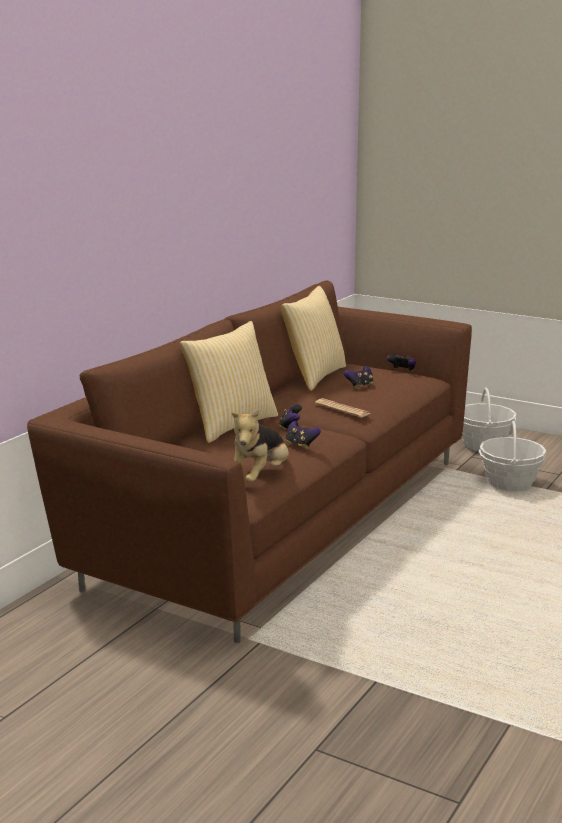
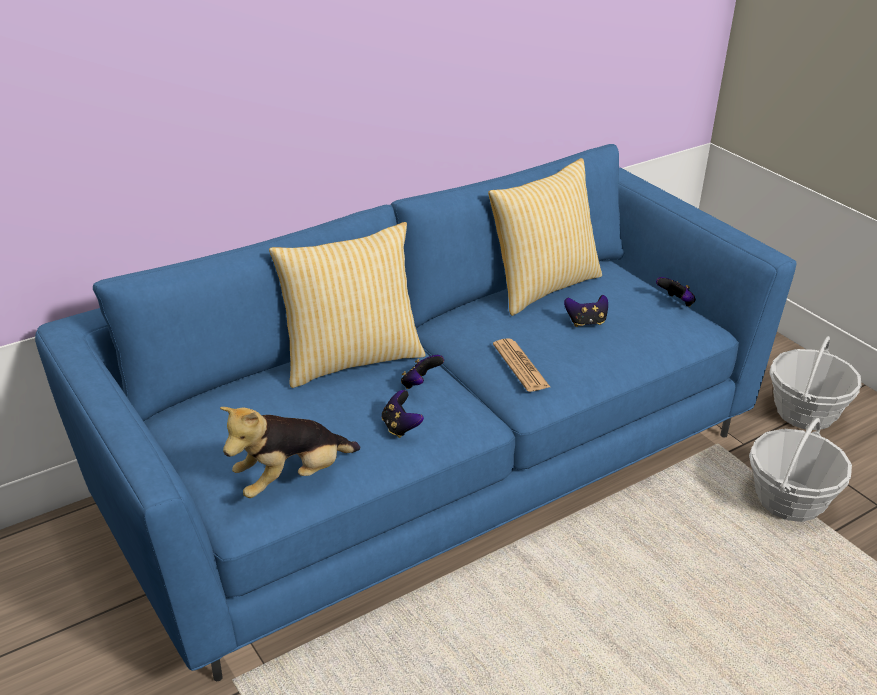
camera: 25 degrees right, 15 degrees up
brown sofa [27,281,472,643] -> blue sofa [35,144,797,681]

